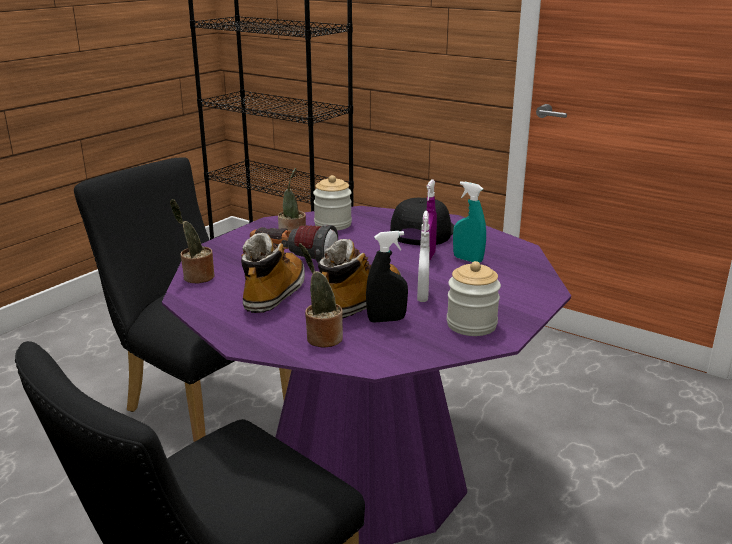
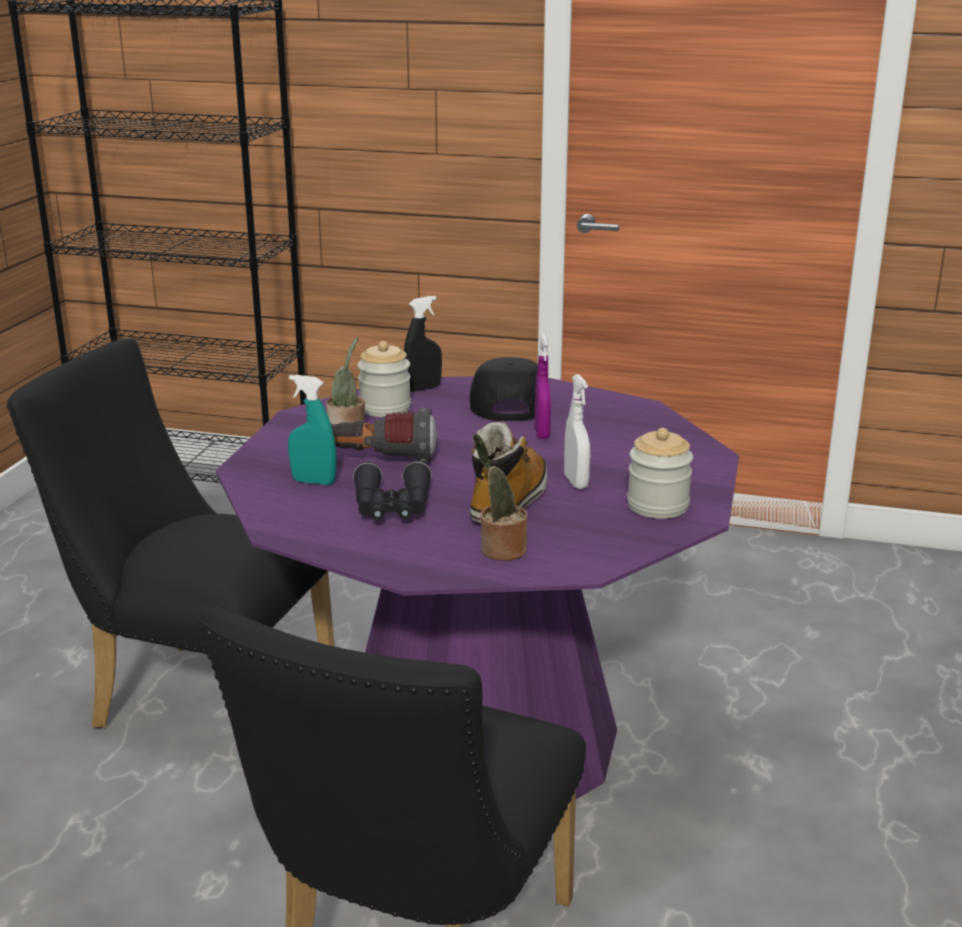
camera: 20 degrees left, 0 degrees up
potted plant [170,199,215,283] -> none
boot [241,233,305,313] -> black binoculars [353,461,432,520]
black spray bottle [366,231,408,322] -> black spray bottle moved to [404,296,442,392]
turquoise spray bottle [453,181,486,263] -> turquoise spray bottle moved to [288,375,336,485]

